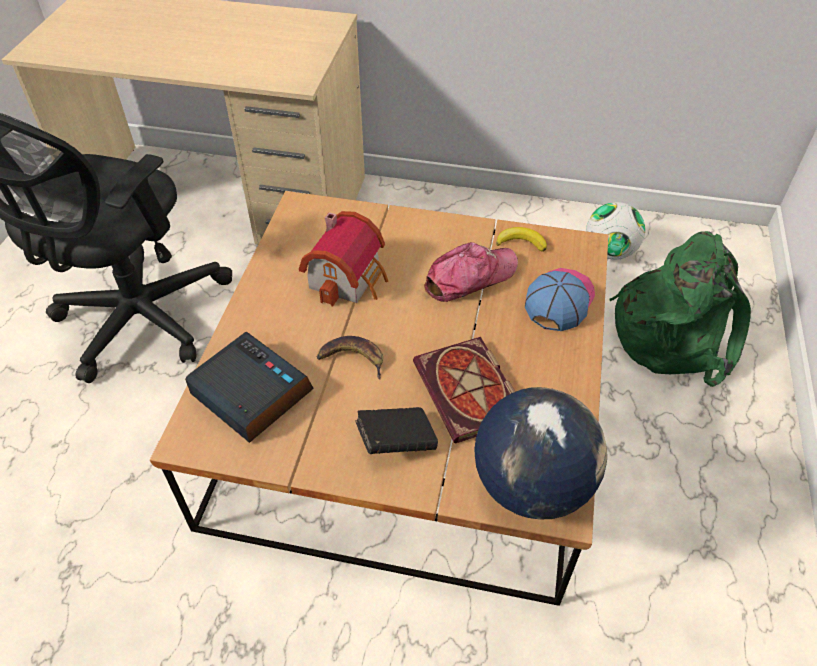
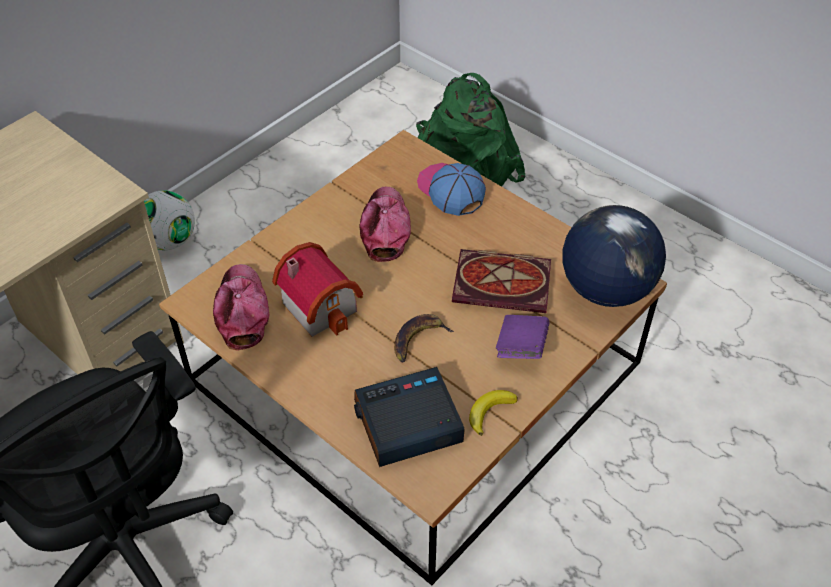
camera: 60 degrees left, 0 degrees up
black book [355,407,438,454] -> purple book [496,315,549,359]
banana [496,227,547,252] -> banana moved to [469,390,518,436]
football [586,202,645,260] -> football moved to [144,190,195,250]
none -> cap [213,264,270,351]

